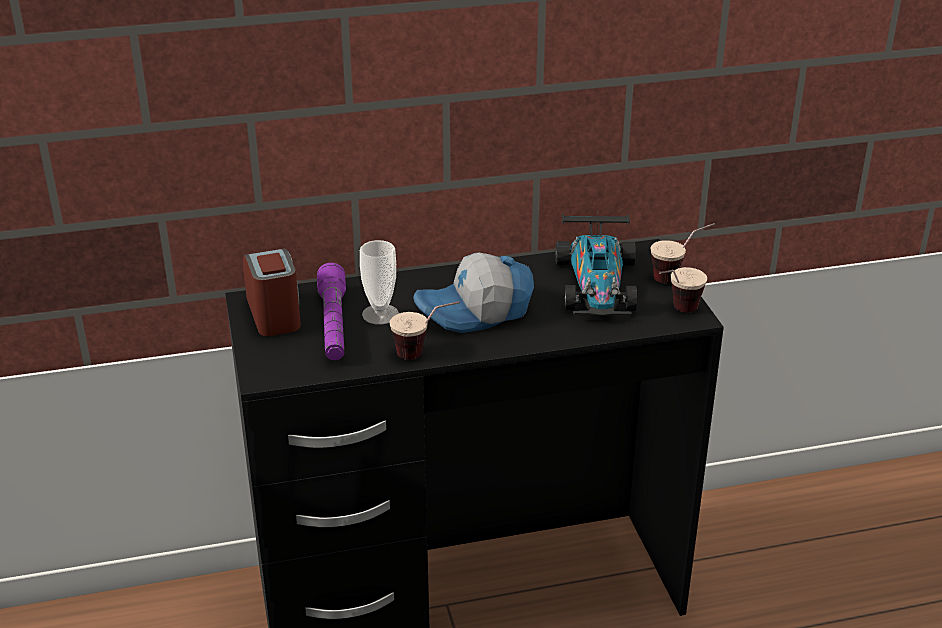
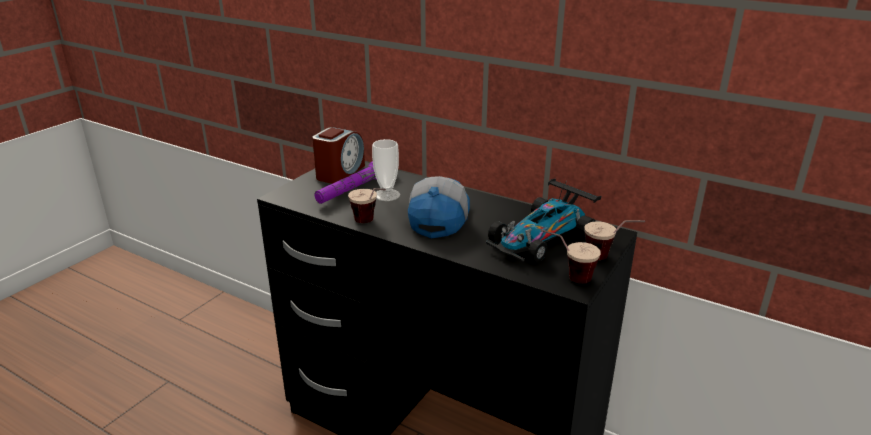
camera: 45 degrees right, 5 degrees down
cap [413,253,534,333] -> cap turned 75 degrees clockwise [408,176,470,238]

